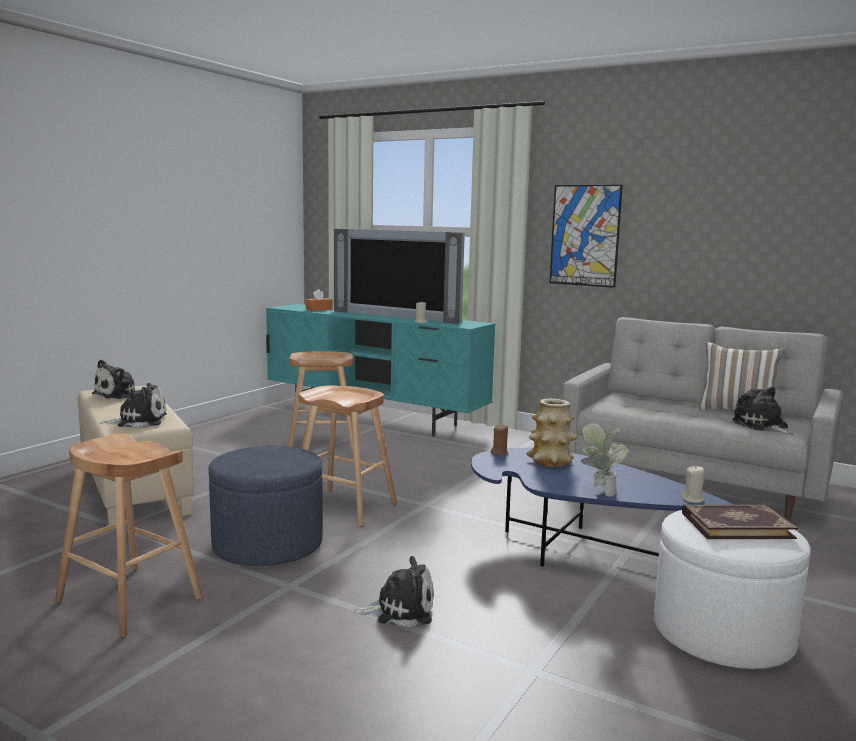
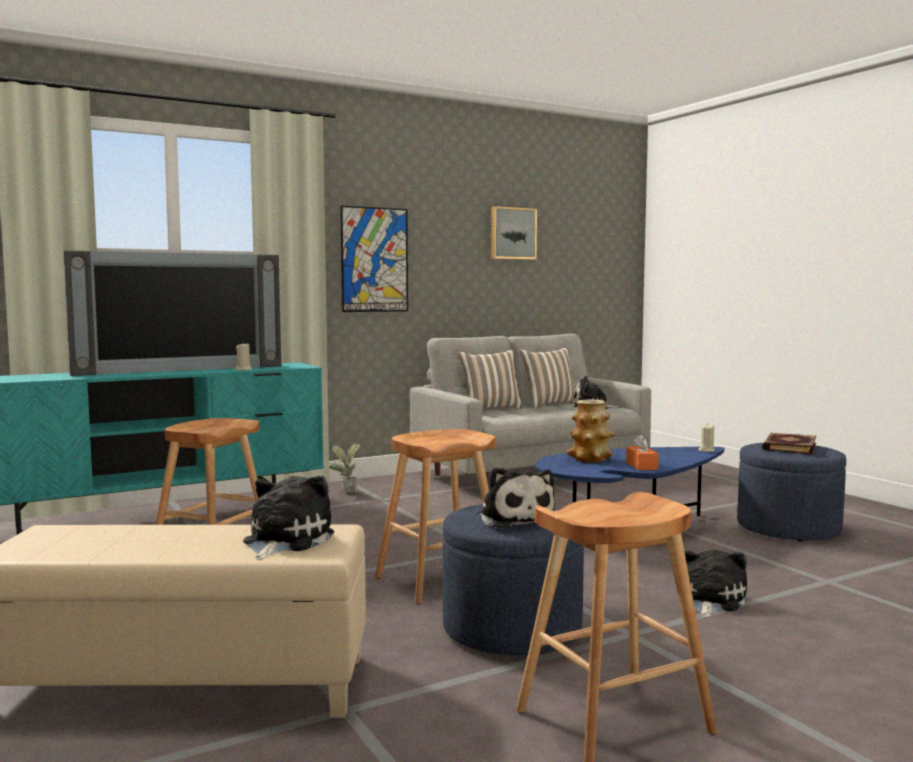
camera: 60 degrees left, 5 degrees down
plush toy [92,360,142,399] -> plush toy moved to [478,467,555,528]
orange tissue box [306,289,333,311] -> orange tissue box moved to [626,434,659,470]
brown candle [491,425,508,456] -> none
potted plant [581,423,629,497] -> potted plant moved to [328,444,360,493]
white ottoman [654,510,811,669] -> blue ottoman [737,443,846,541]
none -> pillow [458,350,524,409]
none -> picture [491,206,537,260]

